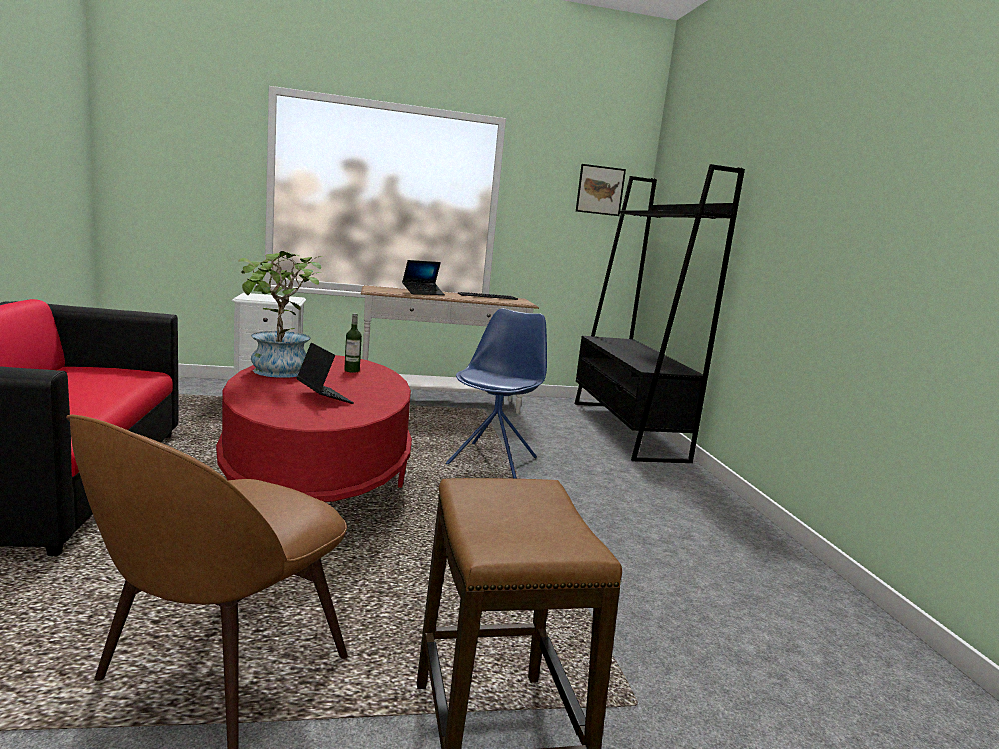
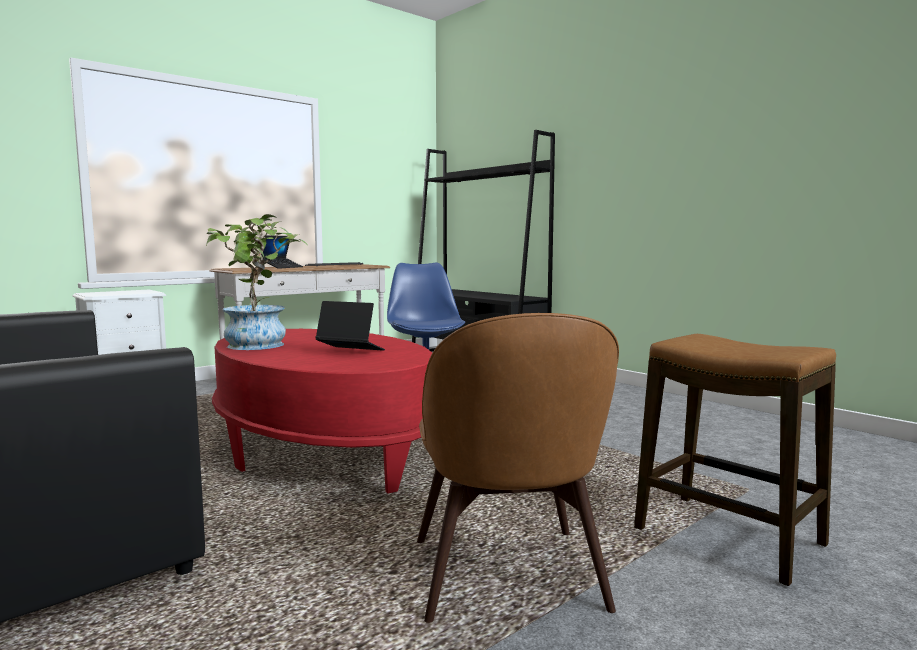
camera: 30 degrees left, 5 degrees down
bottle [344,313,362,373] -> none
picture [576,164,626,216] -> none

